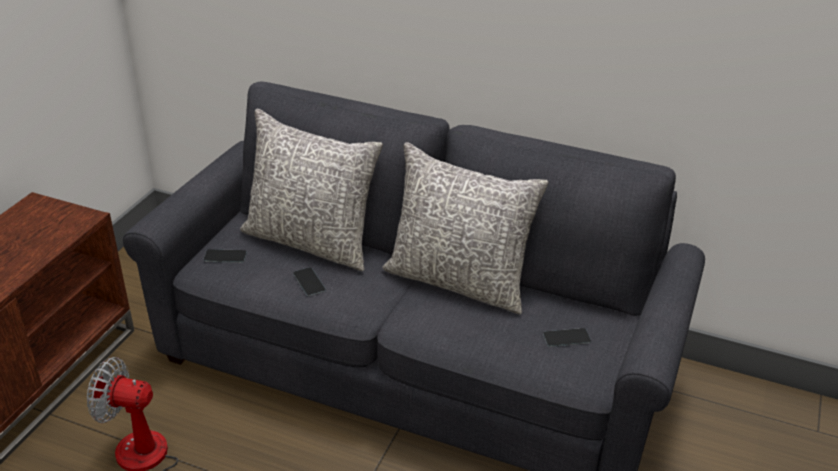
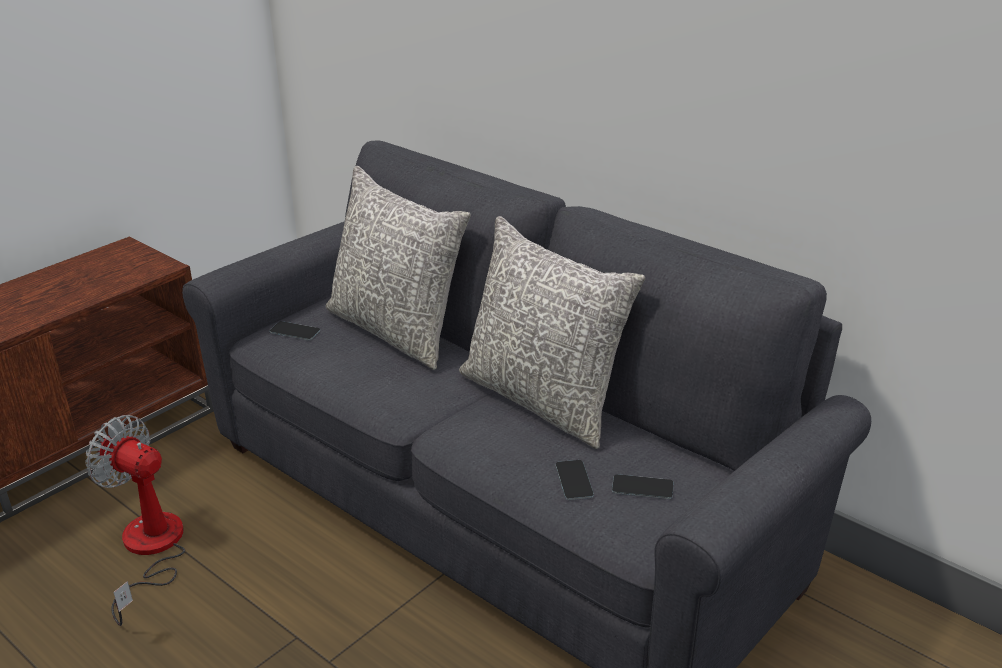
camera: 20 degrees right, 5 degrees down
phone [293,267,326,296] -> phone moved to [556,460,594,500]

